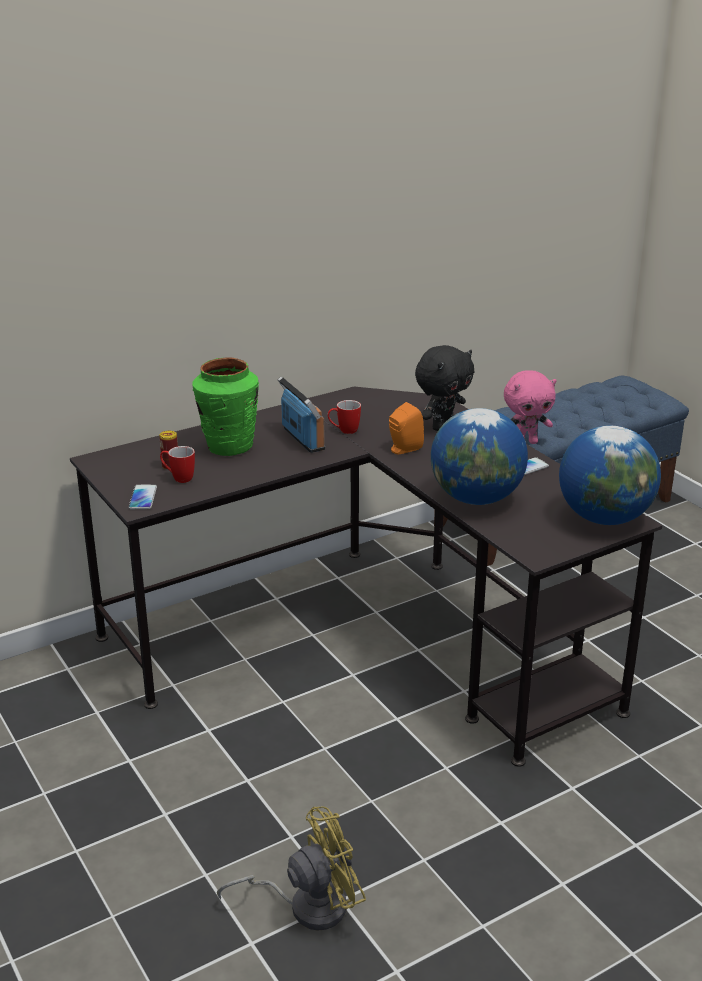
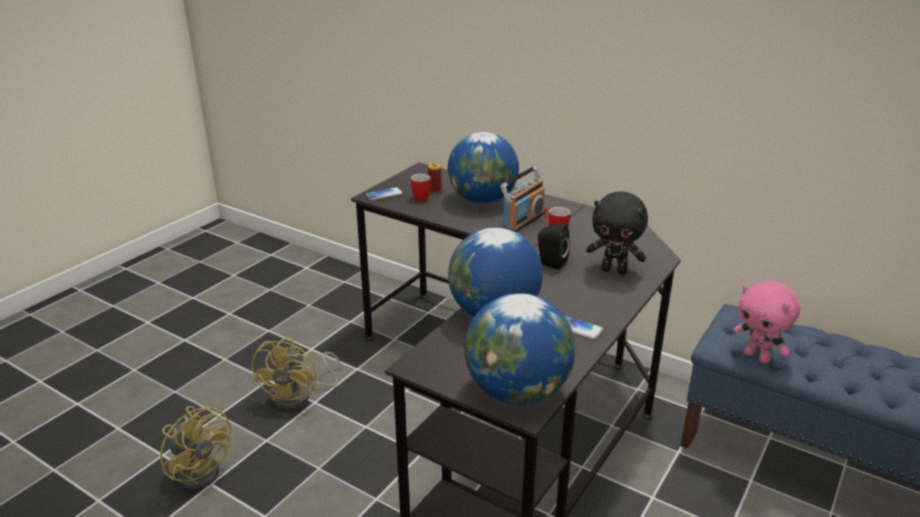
camera: 65 degrees right, 0 degrees up
green vase [192,358,259,456] -> globe [448,132,519,204]
orange speaker [389,402,424,454] -> black speaker [538,223,570,270]
none -> yellow fan [252,337,342,410]

